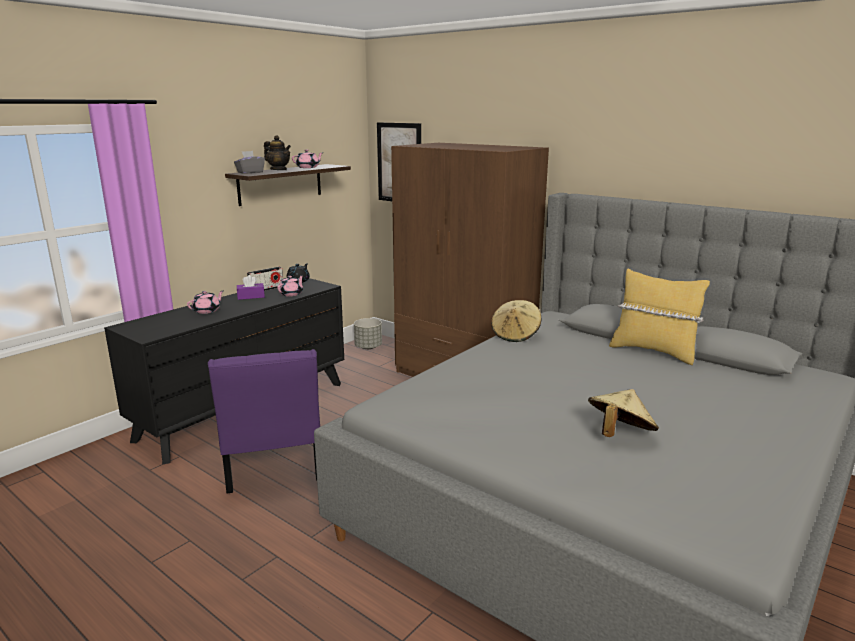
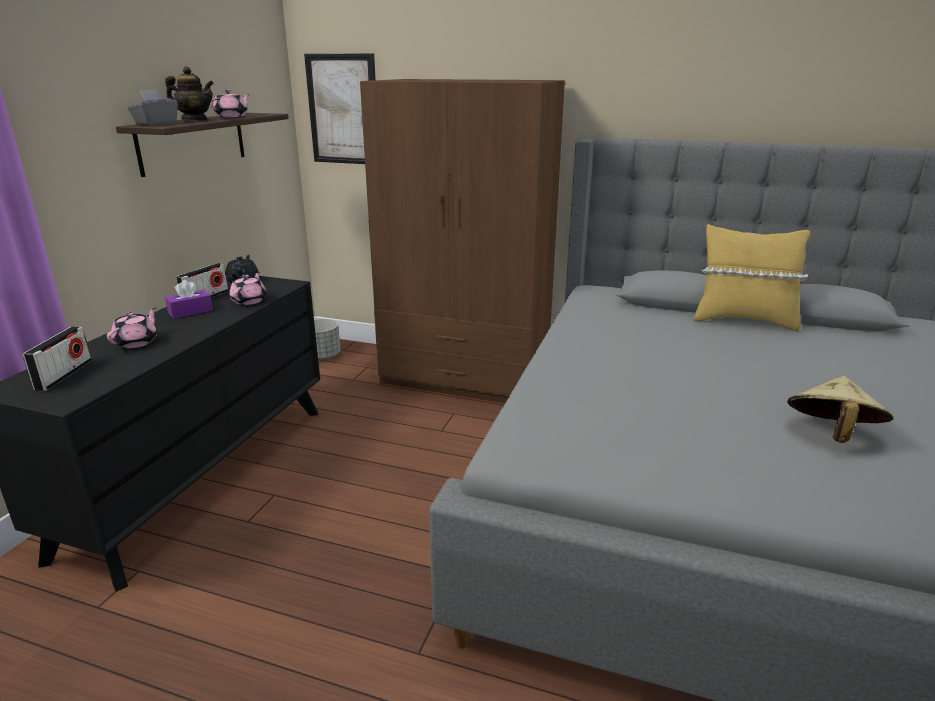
camera: 20 degrees left, 5 degrees up
purple chair [208,349,320,494] -> none
beige hat [491,300,541,342] -> none
none -> radio [23,326,92,391]

